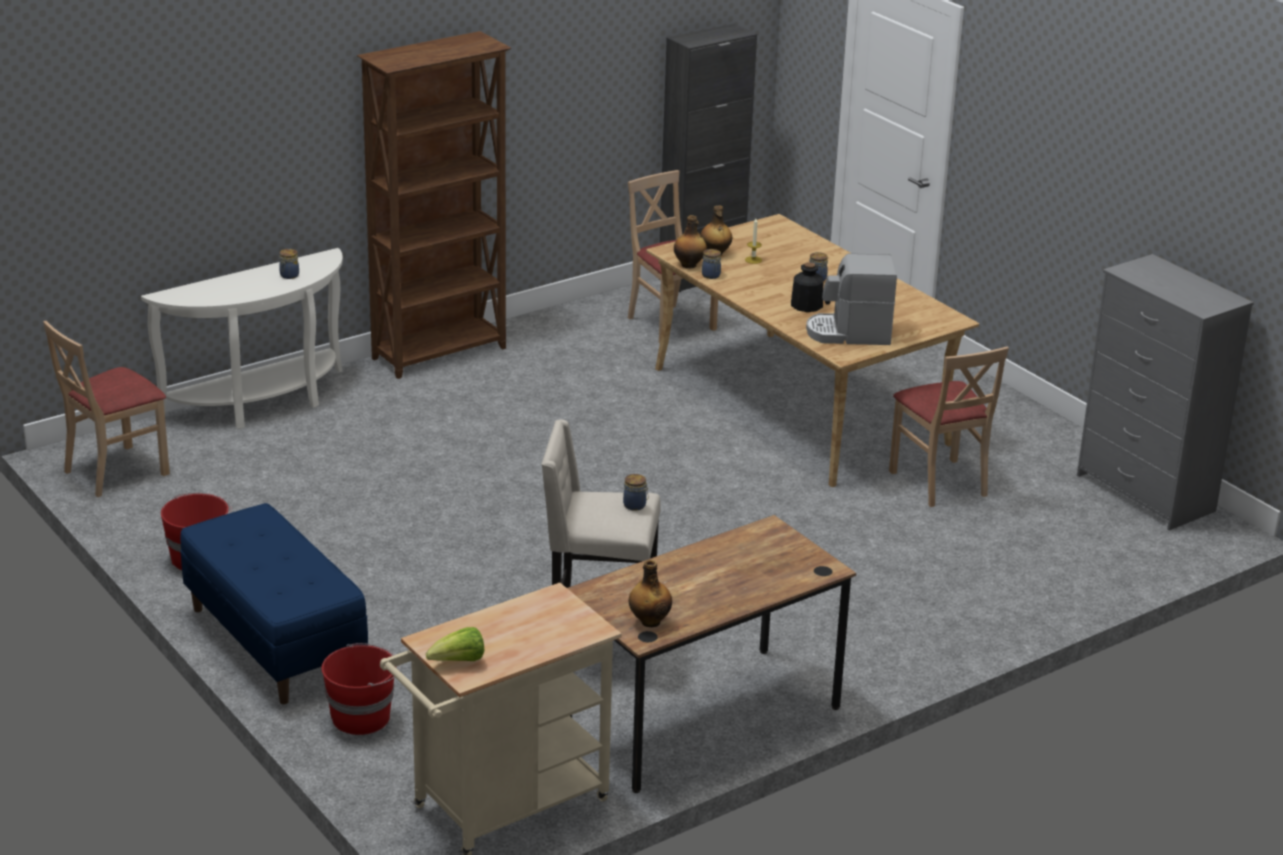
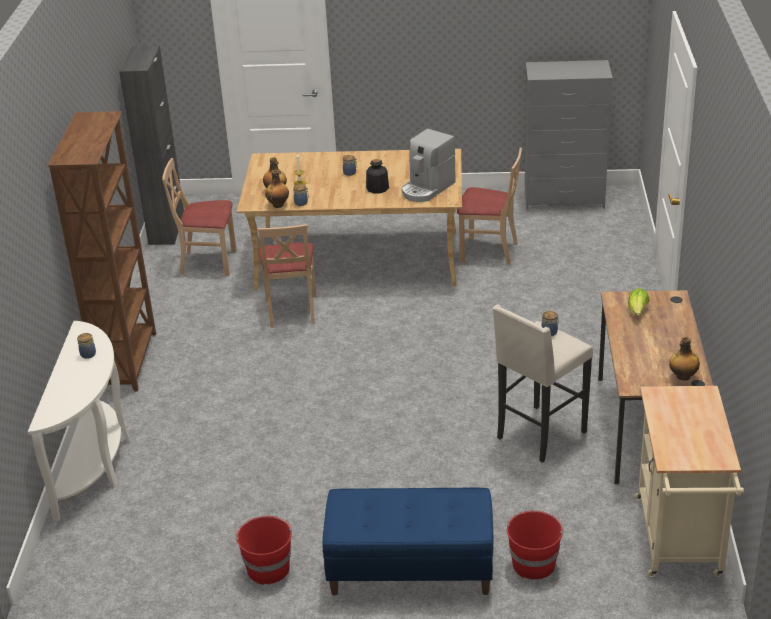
camera: 50 degrees left, 5 degrees up
beige chair [43,320,170,497] -> beige chair moved to [258,224,317,328]
lettuce [426,627,484,661] -> lettuce moved to [628,288,650,316]

